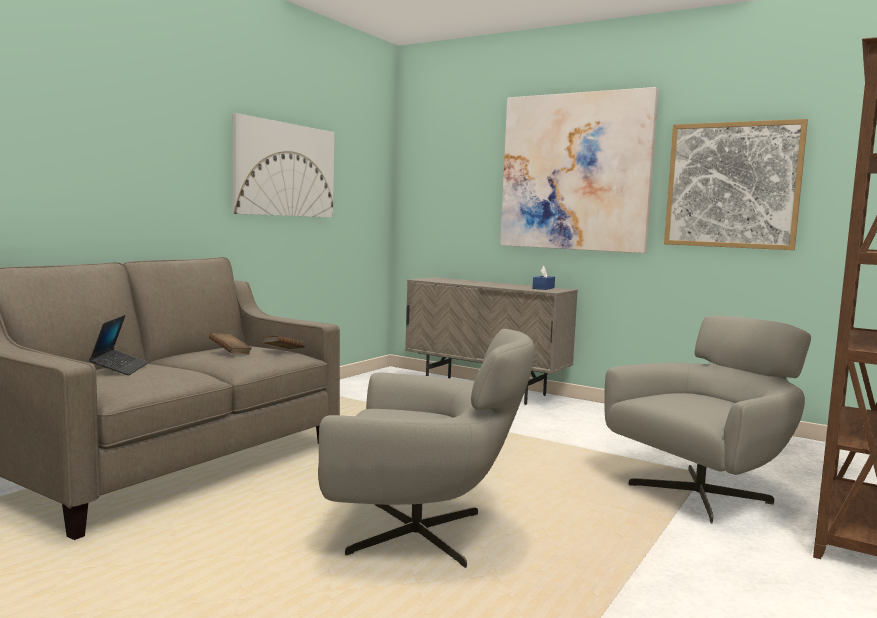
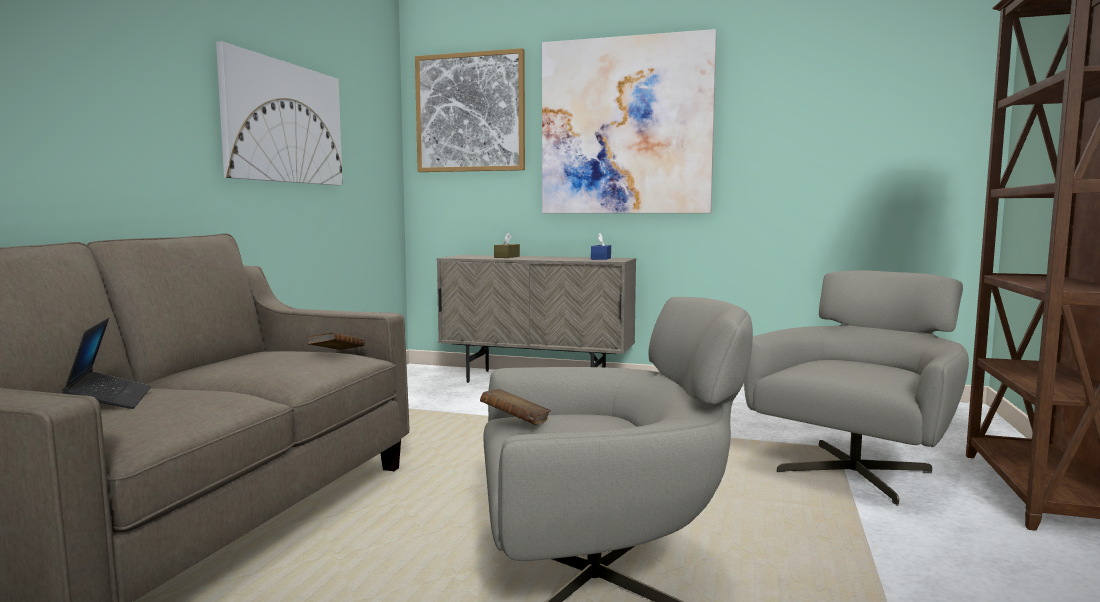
camera: 15 degrees left, 0 degrees up
brown book [209,333,252,354] -> brown book moved to [480,389,551,425]
picture [664,119,808,250] -> picture moved to [415,48,525,172]
none -> brown tissue box [494,232,520,258]

